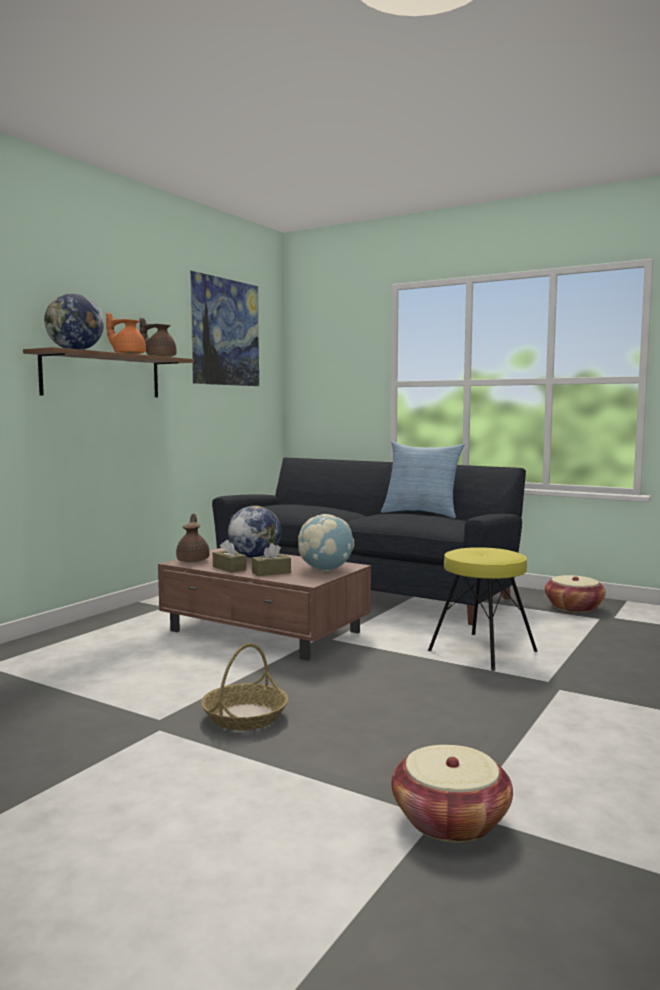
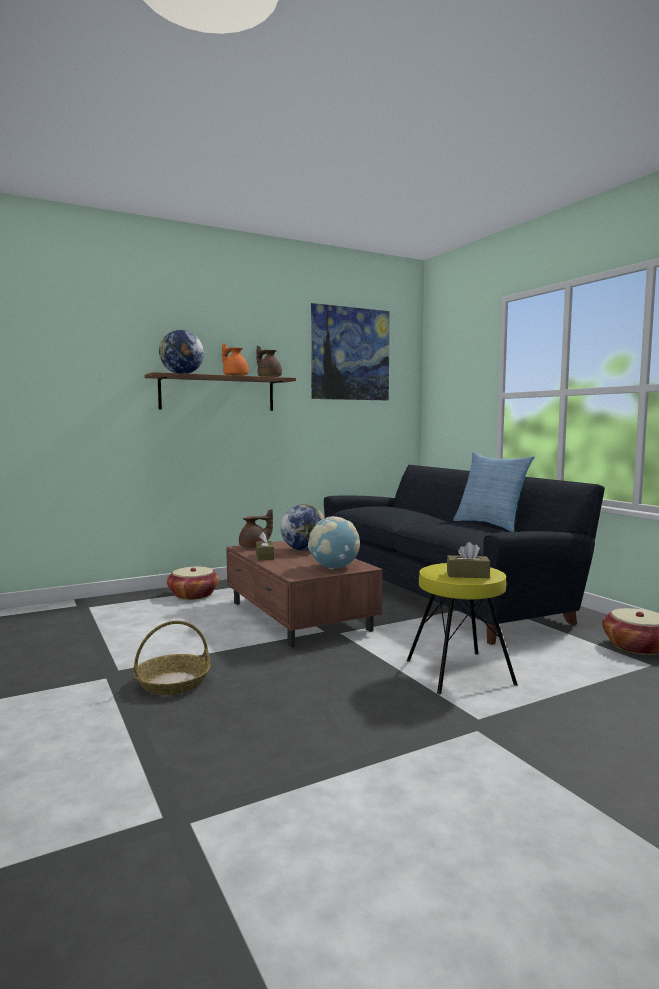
camera: 30 degrees right, 0 degrees up
brown teapot [176,514,210,562] -> brown teapot turned 45 degrees clockwise [239,509,273,548]
brown tissue box [252,543,291,576] -> brown tissue box moved to [447,542,490,578]
basket [391,745,513,843] -> basket moved to [167,566,219,600]

